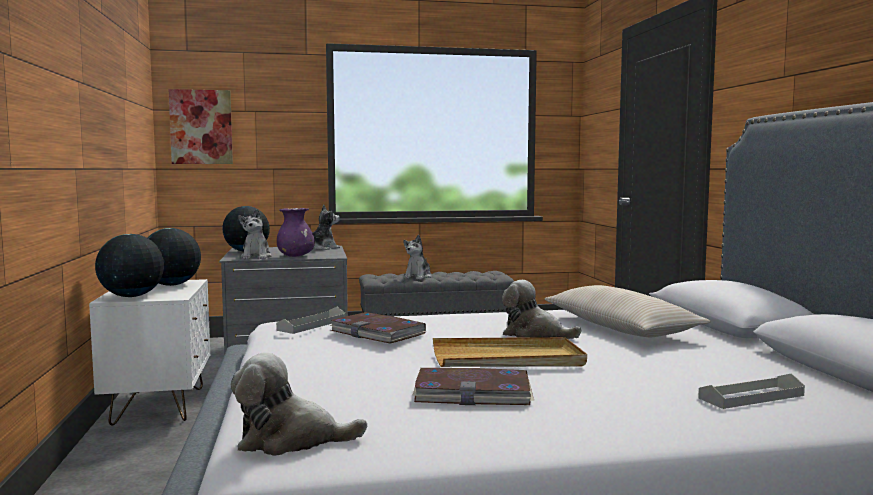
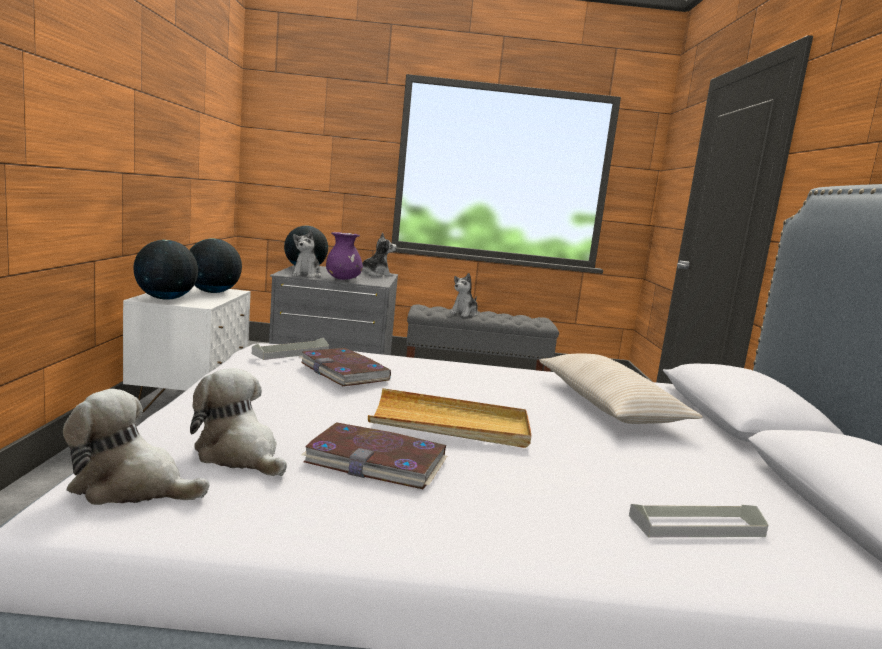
camera: 10 degrees right, 5 degrees up
picture [169,89,233,164] -> none
plush toy [502,280,581,339] -> plush toy moved to [190,368,287,476]

